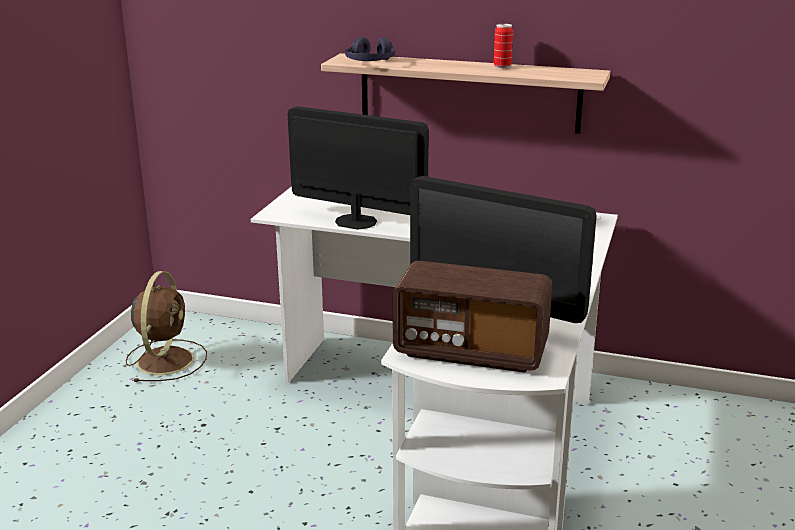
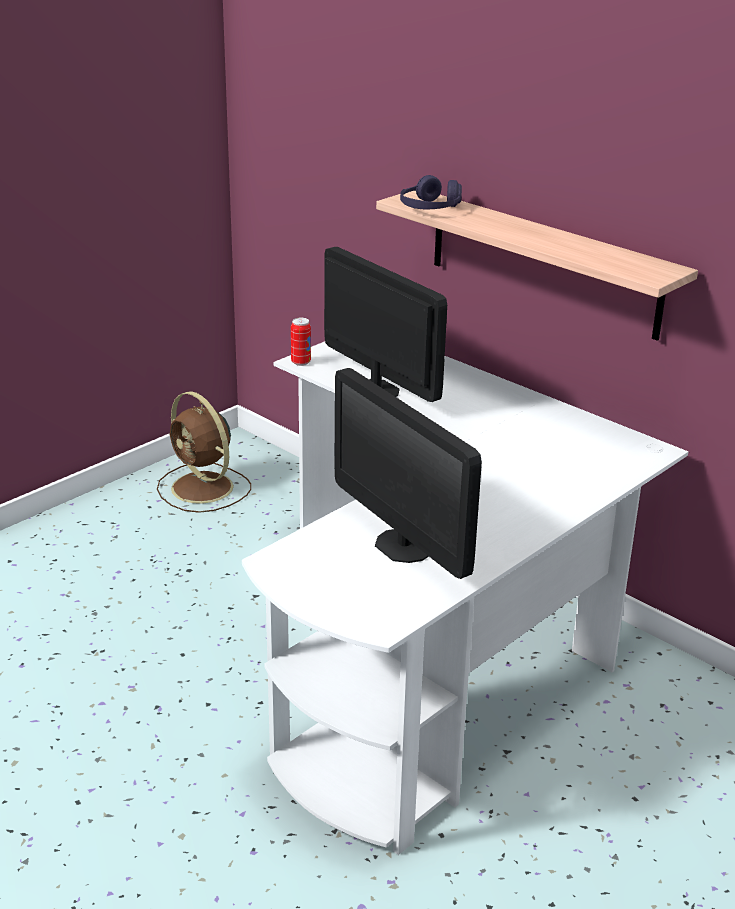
camera: 25 degrees right, 5 degrees up
brown fan [126,271,207,382] -> brown fan turned 105 degrees clockwise [157,391,251,513]
radio [393,261,552,373] -> none
can [494,24,513,68] -> can moved to [291,318,311,366]

